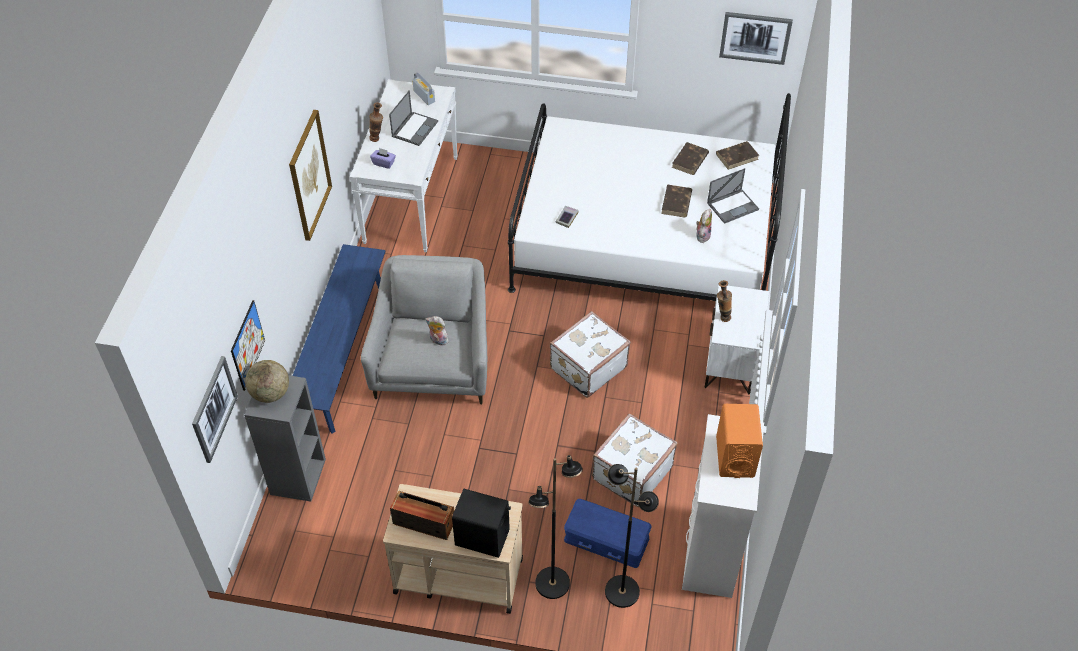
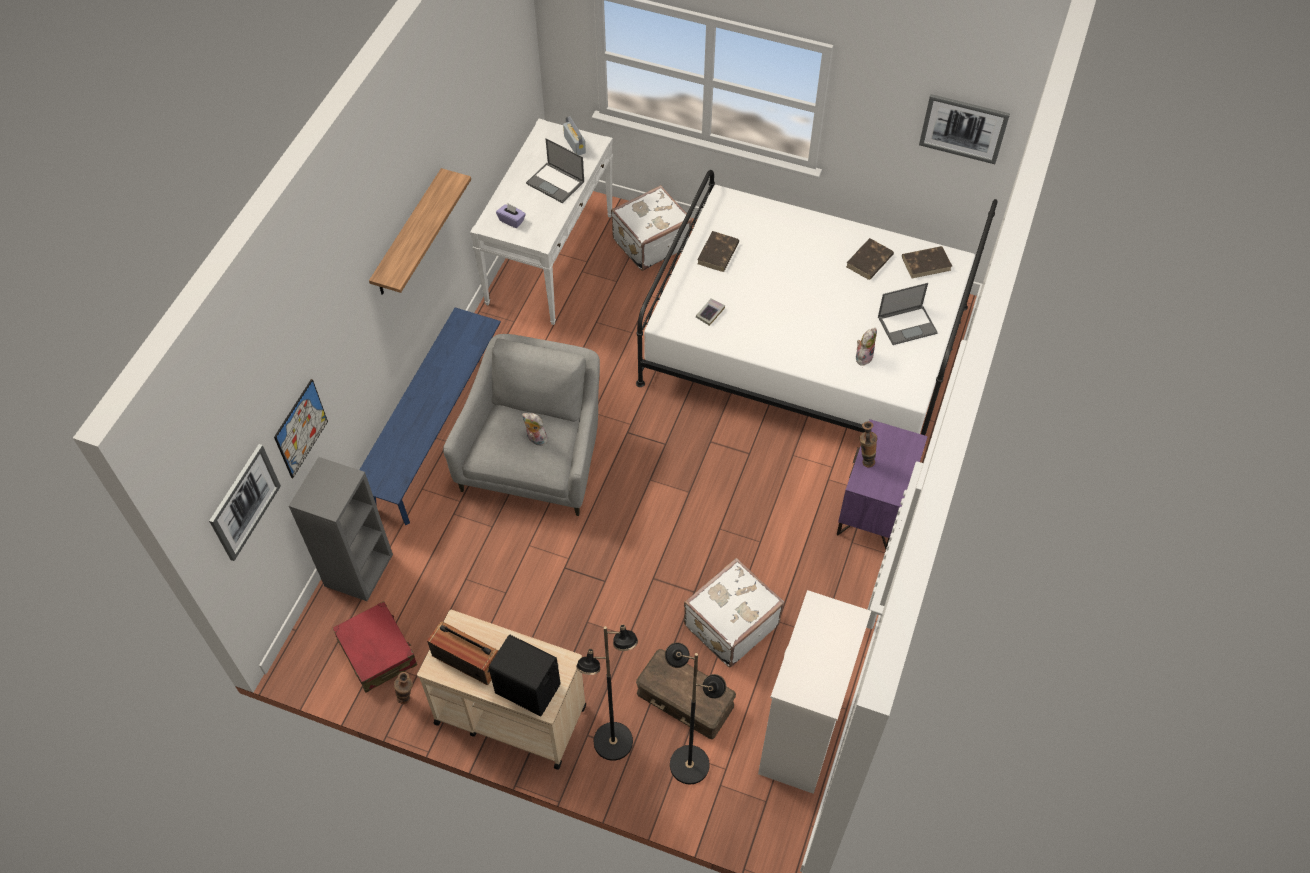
camera: 10 degrees right, 5 degrees up
globe [245,360,289,403] -> none
picture [289,110,332,241] -> shelf [369,168,471,295]
vase [369,103,383,142] -> vase moved to [394,672,413,704]
laptop [389,90,438,146] -> laptop turned 90 degrees clockwise [526,138,584,203]
white suitcase [550,311,631,398] -> white suitcase moved to [611,185,692,271]
blue storage box [564,499,651,568] -> brown storage box [636,649,736,739]
brown book [661,184,692,217] -> brown book moved to [697,231,739,272]
white nightstand [704,285,769,395] -> purple nightstand [837,419,928,549]
orange speaker [716,404,763,478] -> none
none -> red suitcase [332,601,417,693]

